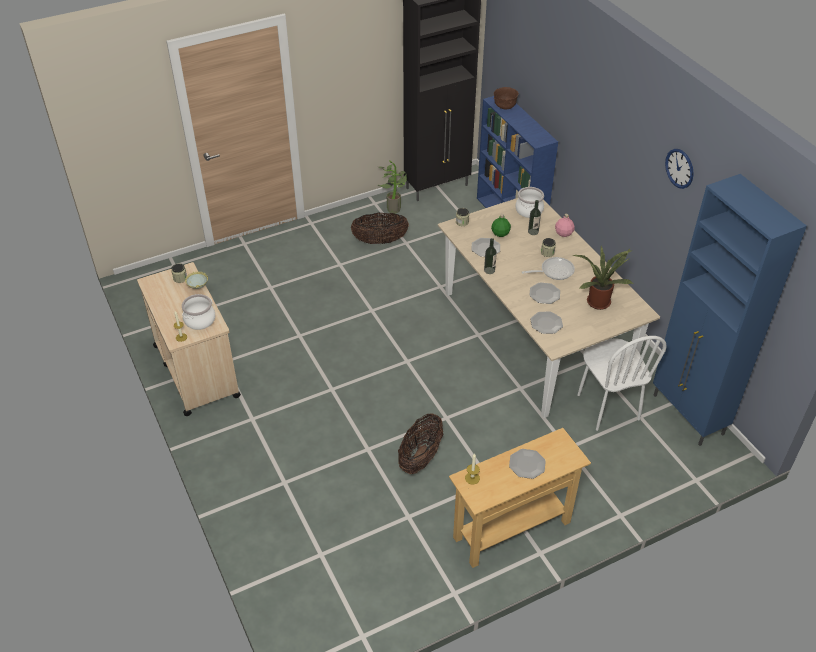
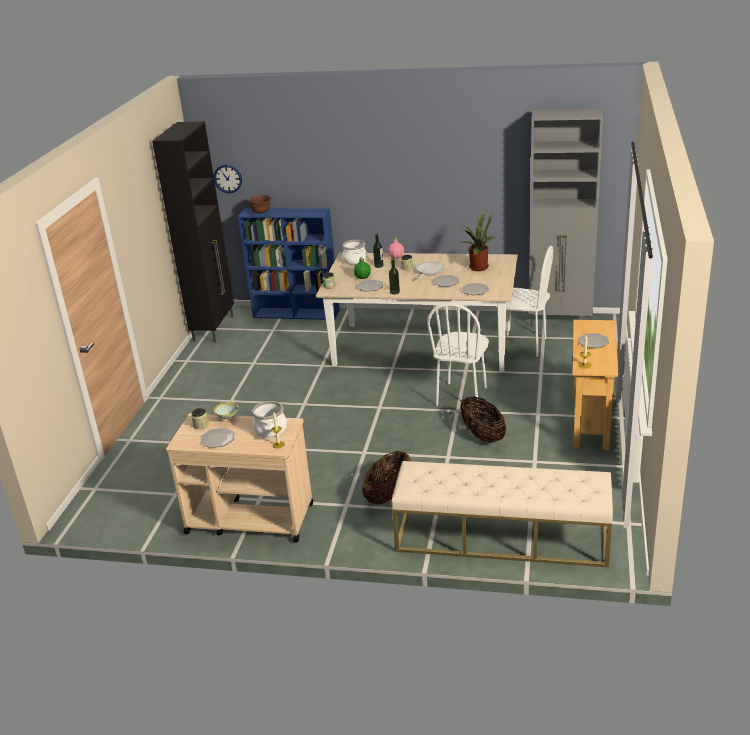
camera: 50 degrees left, 15 degrees down
basket [351,213,409,244] -> basket moved to [362,451,411,504]
potted plant [378,160,407,213] -> none
blue cabinet [653,174,807,446] -> grey cabinet [529,108,603,326]
wall clock [665,149,694,189] -> wall clock moved to [214,165,242,193]
none -> plate [200,428,234,448]
none -> beige bench [392,461,613,567]
none -> white chair [427,303,489,406]

